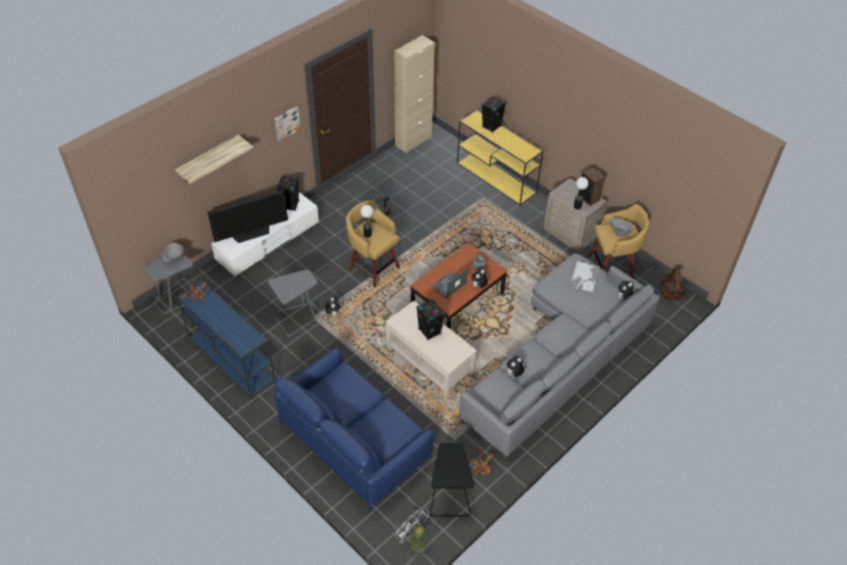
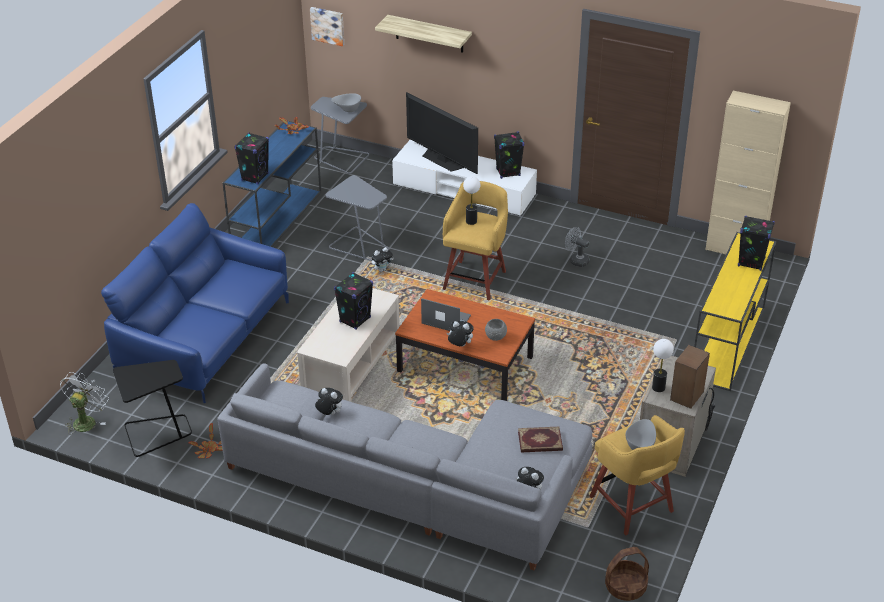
camera: 70 degrees right, 10 degrees down
picture [274,106,301,142] -> picture moved to [310,7,344,46]
tray [569,261,600,294] -> book [518,427,563,452]
none -> black speaker [234,132,269,184]

